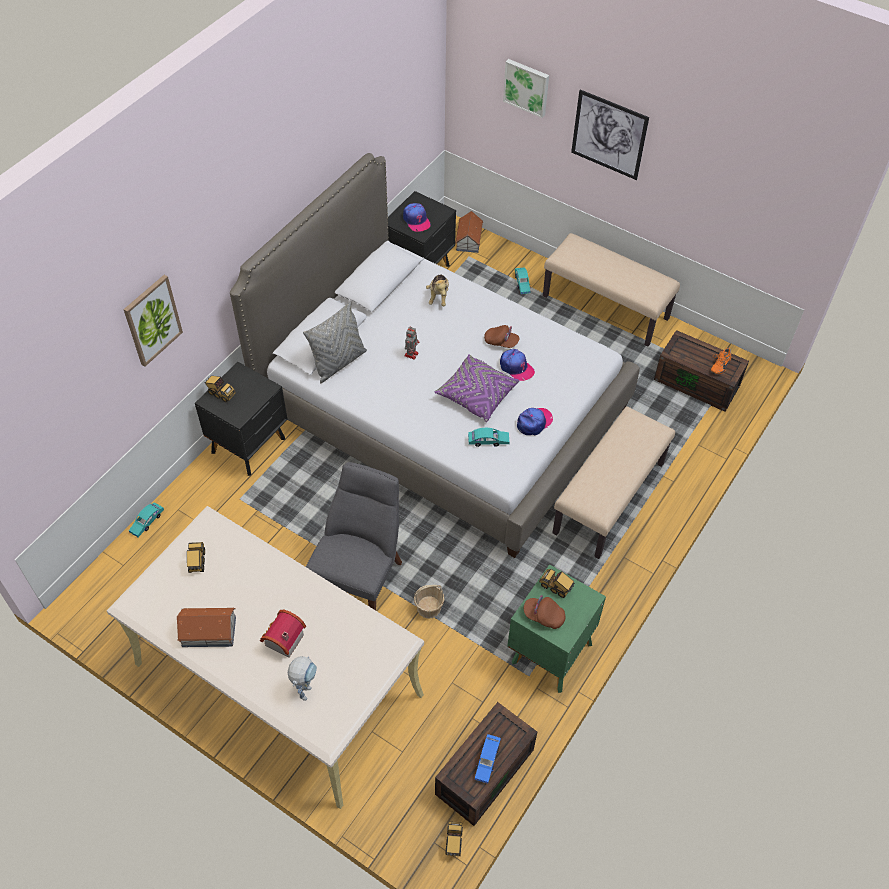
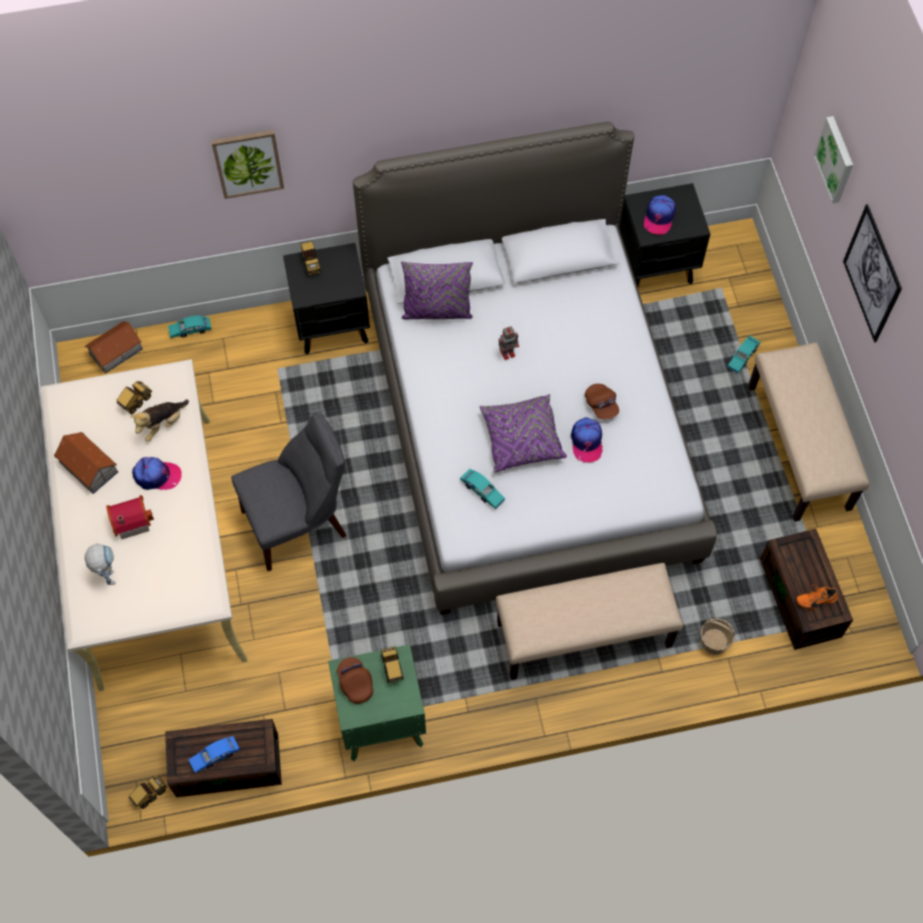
camera: 45 degrees right, 10 degrees up
toy robot [288,656,317,701] -> toy robot turned 75 degrees counterclockwise [85,543,115,585]
grey pillow [303,302,367,383] -> purple pillow [401,261,473,319]
basket [414,585,444,619] -> basket moved to [700,618,735,655]
plush toy [426,275,449,306] -> plush toy moved to [130,400,189,441]
toy house [455,211,483,253] -> toy house moved to [85,321,143,373]
cap [517,408,553,436] -> cap moved to [132,457,182,490]

